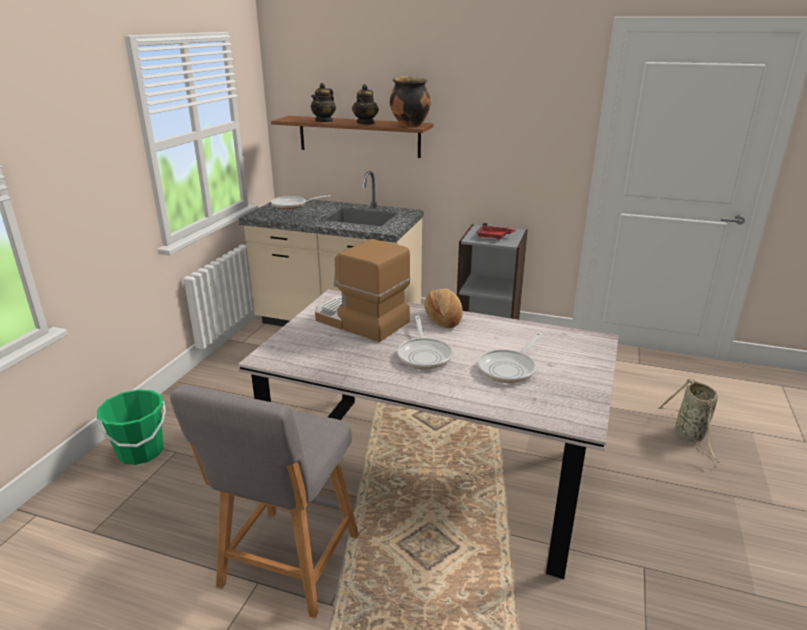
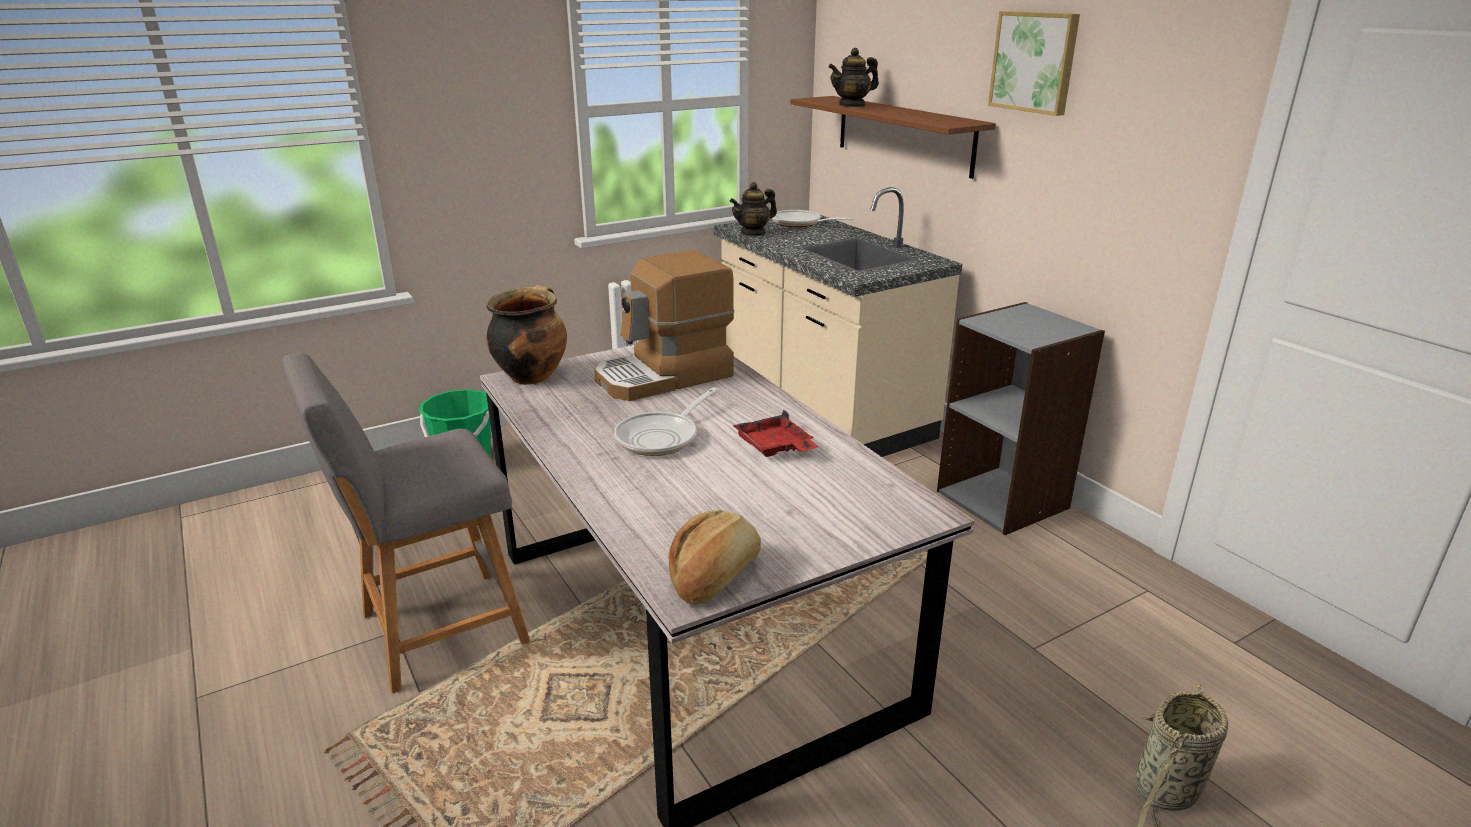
camera: 40 degrees right, 0 degrees up
coffee machine [315,239,410,342] -> coffee machine turned 105 degrees counterclockwise [594,250,735,401]
teapot [352,84,379,124] -> teapot moved to [730,182,777,236]
cooking pot [390,76,431,127] -> cooking pot moved to [486,285,567,385]
bread [424,289,463,328] -> bread moved to [669,510,761,604]
red tray [475,223,516,239] -> red tray moved to [732,410,818,457]
frying pan [478,332,542,383] -> none
none -> picture [988,11,1080,116]

